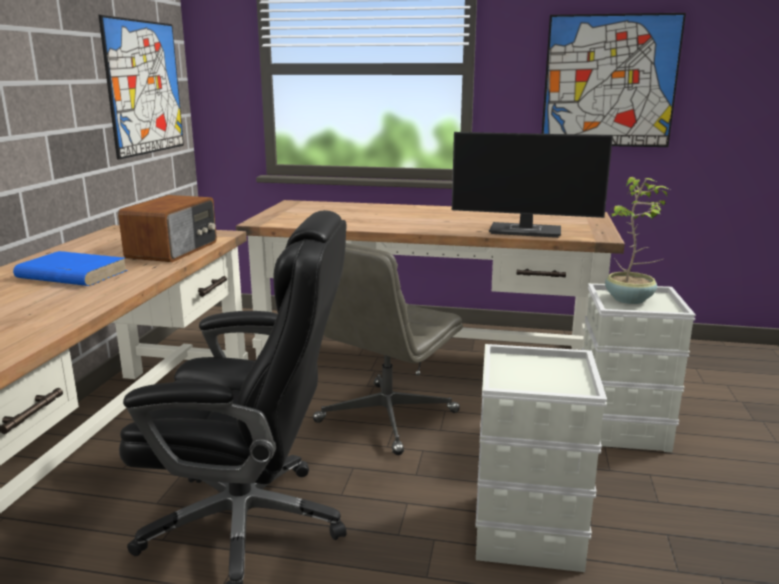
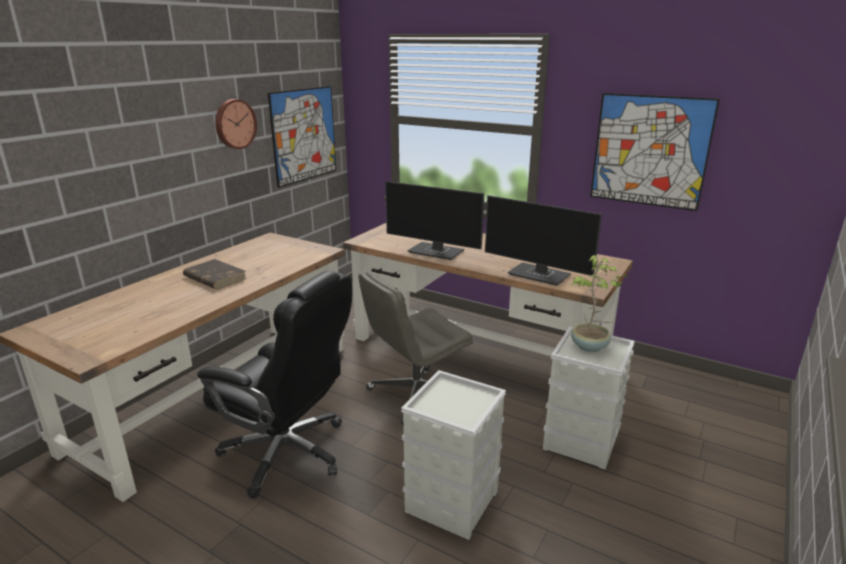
camera: 20 degrees right, 5 degrees up
blue book [13,251,128,286] -> brown book [183,259,247,289]
radio [118,195,217,262] -> none
none -> wall clock [215,99,257,149]
none -> monitor [385,181,484,260]

